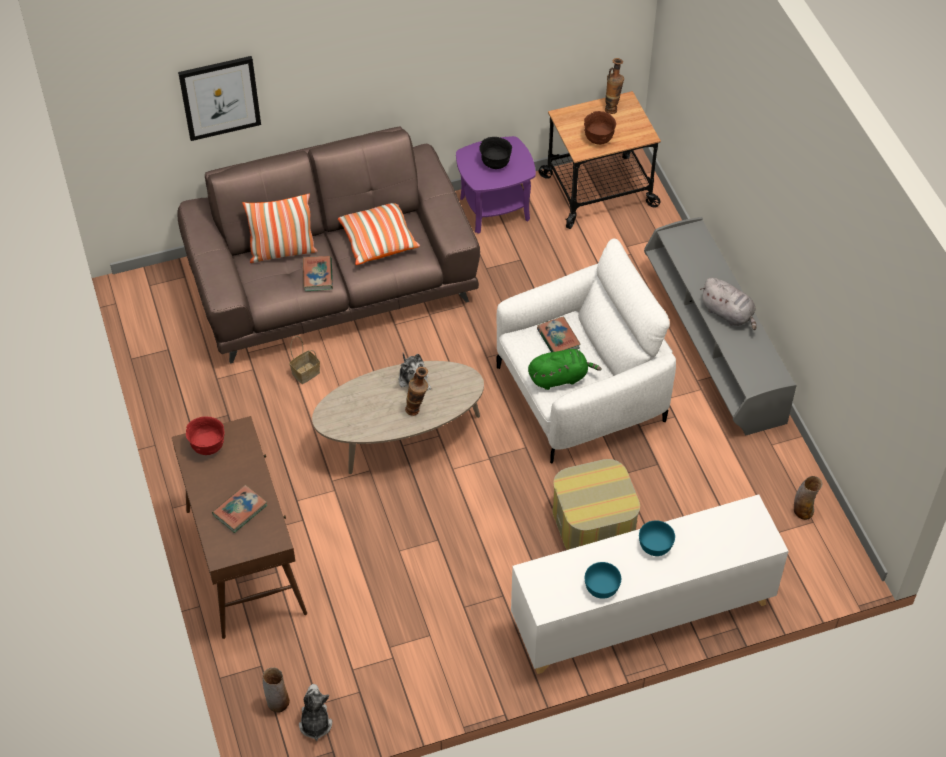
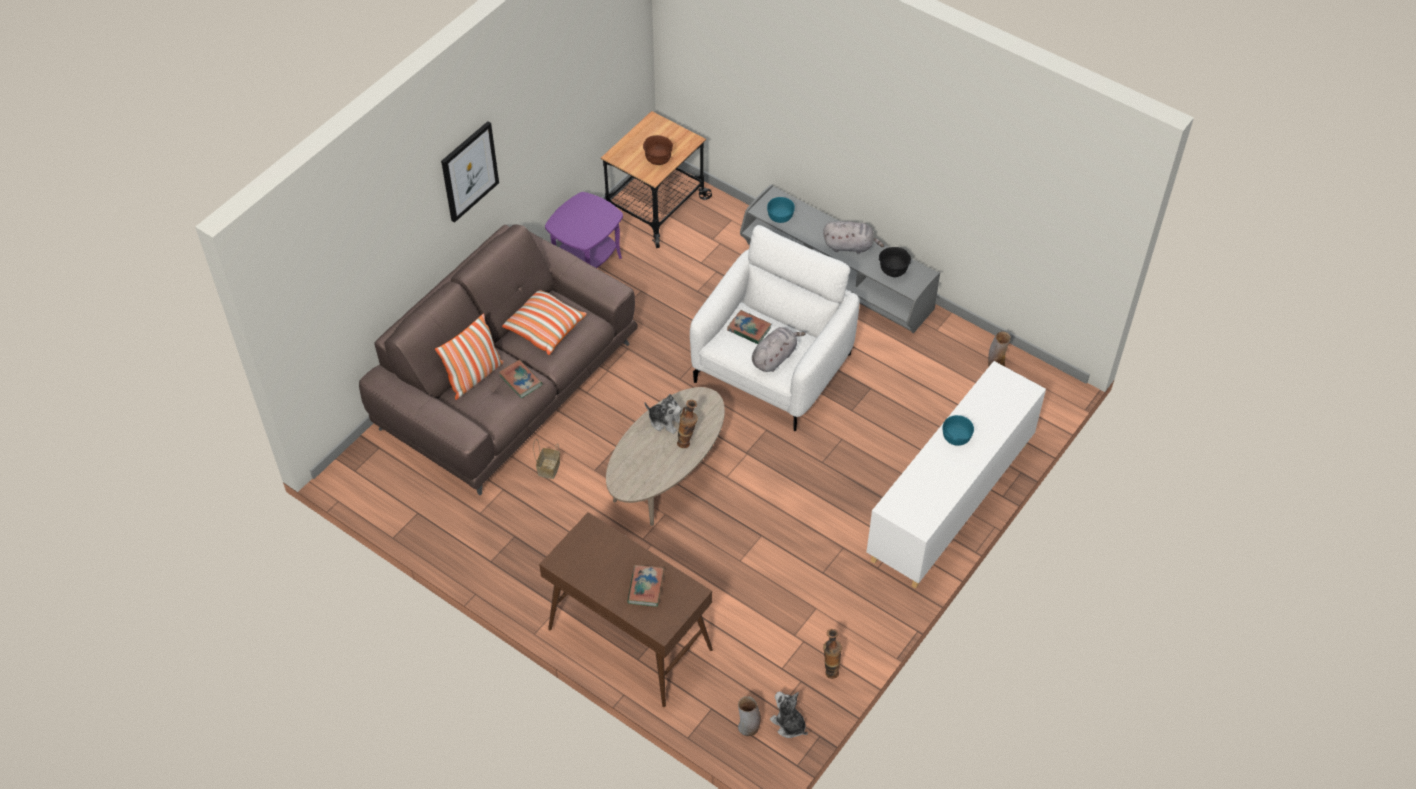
camera: 35 degrees left, 0 degrees up
picture [178,56,261,141] -> picture moved to [441,121,499,223]
red bowl [186,416,224,455] -> none
black bowl [479,137,512,169] -> black bowl moved to [879,247,911,277]
green plush toy [528,349,601,390] -> grey plush toy [752,327,805,372]
ottoman [553,459,640,550] -> none
turquoise bowl [585,562,621,599] -> turquoise bowl moved to [767,197,795,223]
vase [605,58,624,114] -> vase moved to [823,629,842,679]

